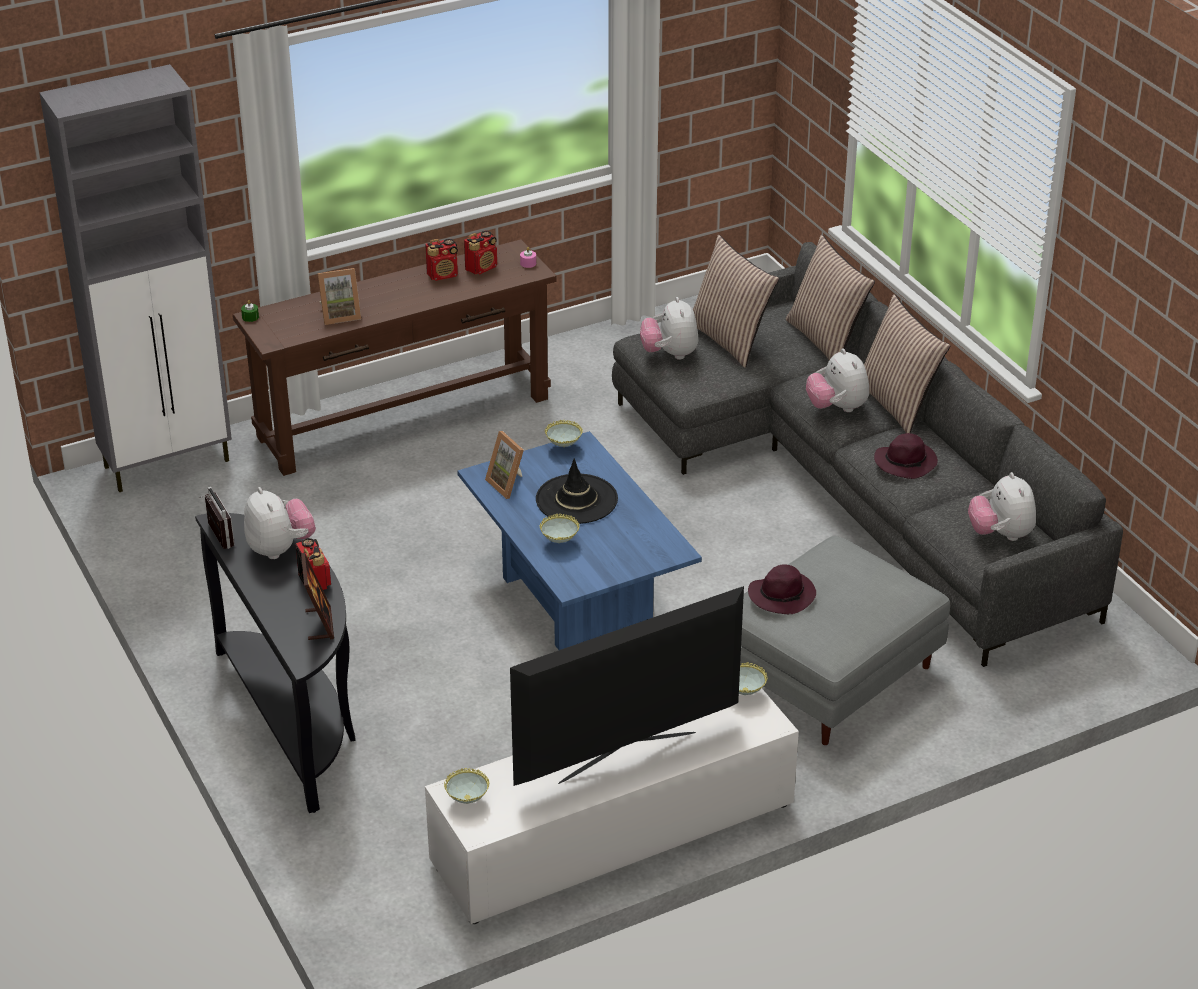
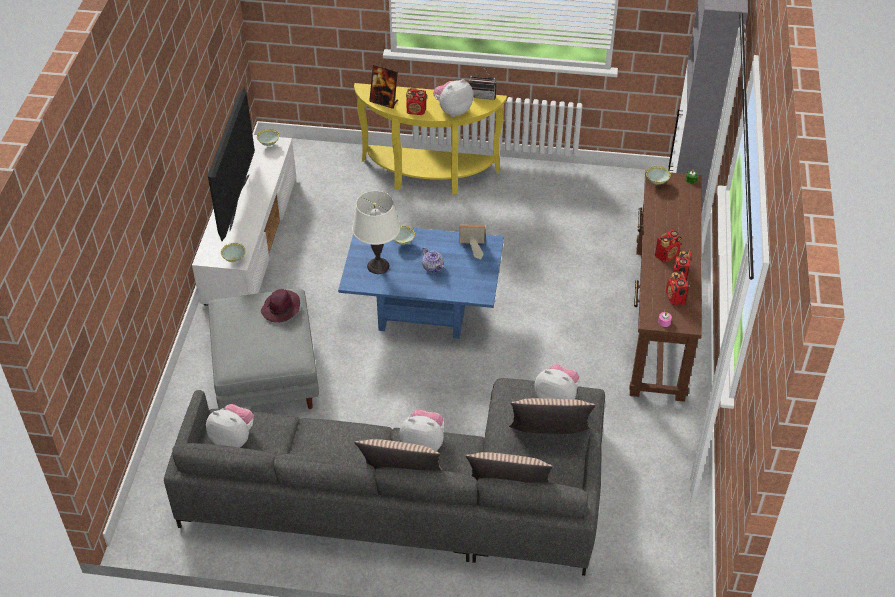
camera: 125 degrees right, 10 degrees up
black console table [195,513,356,813] -> yellow console table [354,83,507,195]
plush toy [244,487,316,559] -> plush toy turned 135 degrees clockwise [433,79,473,117]
picture frame [318,268,361,325] -> none
black hat [536,459,618,524] -> teapot [422,247,444,273]
bowl [545,420,583,447] -> bowl moved to [646,166,671,184]
purple hat [874,433,938,479] -> none
none -> white table lamp [352,191,400,274]
none -> radio [655,230,681,262]

